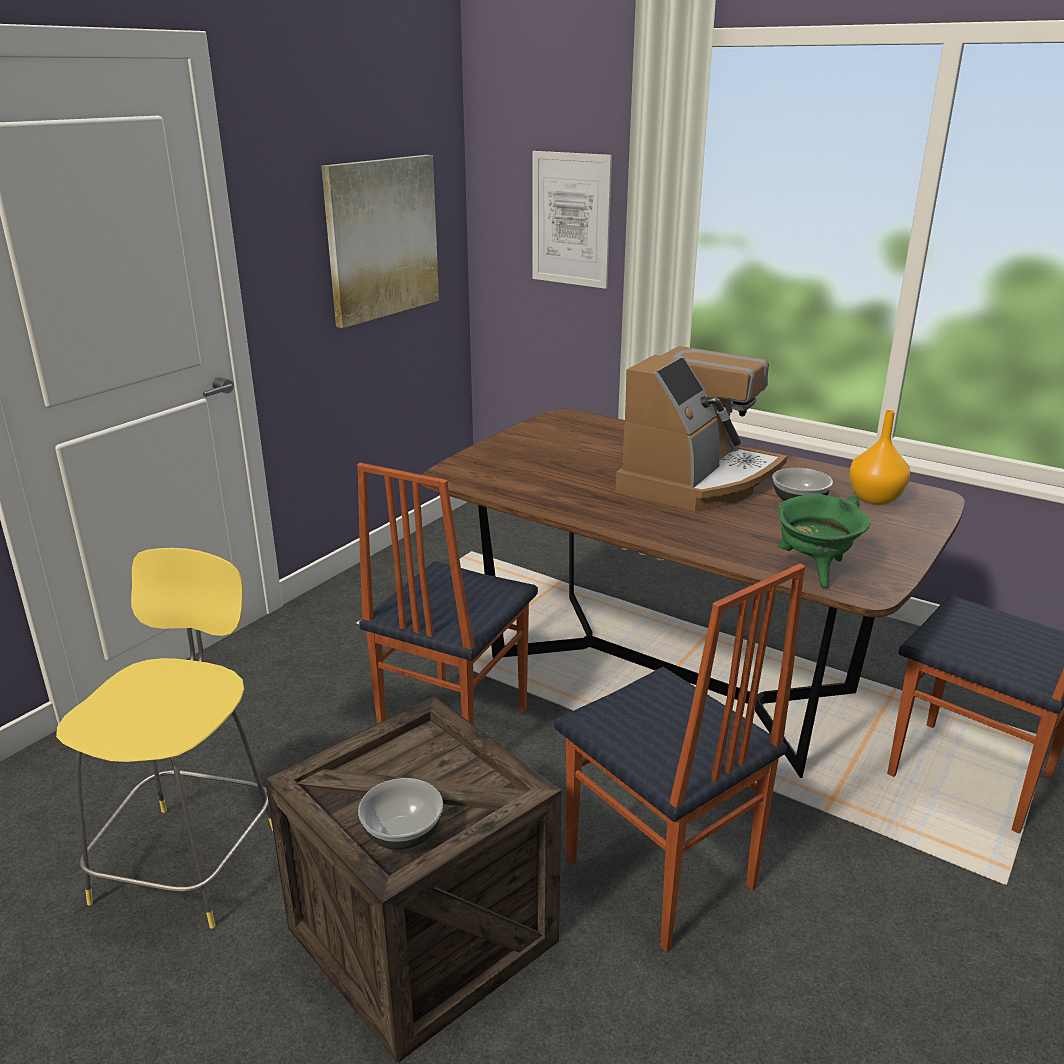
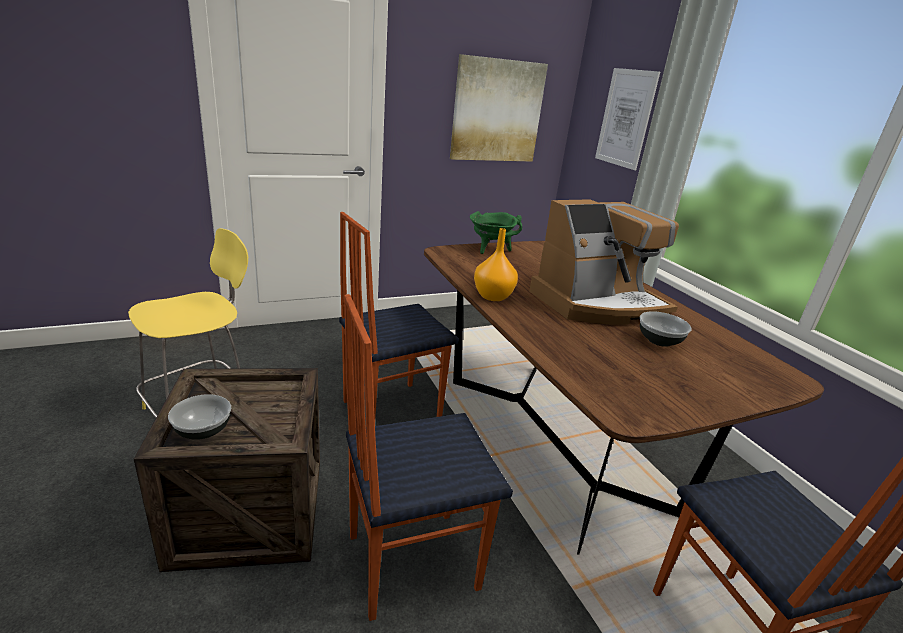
camera: 30 degrees right, 0 degrees up
chair [554,564,805,952] -> chair turned 75 degrees clockwise [344,294,513,621]
green cooking pot [778,494,871,588] -> green cooking pot moved to [470,211,522,254]
orange vase [849,410,910,505] -> orange vase moved to [474,228,518,301]

